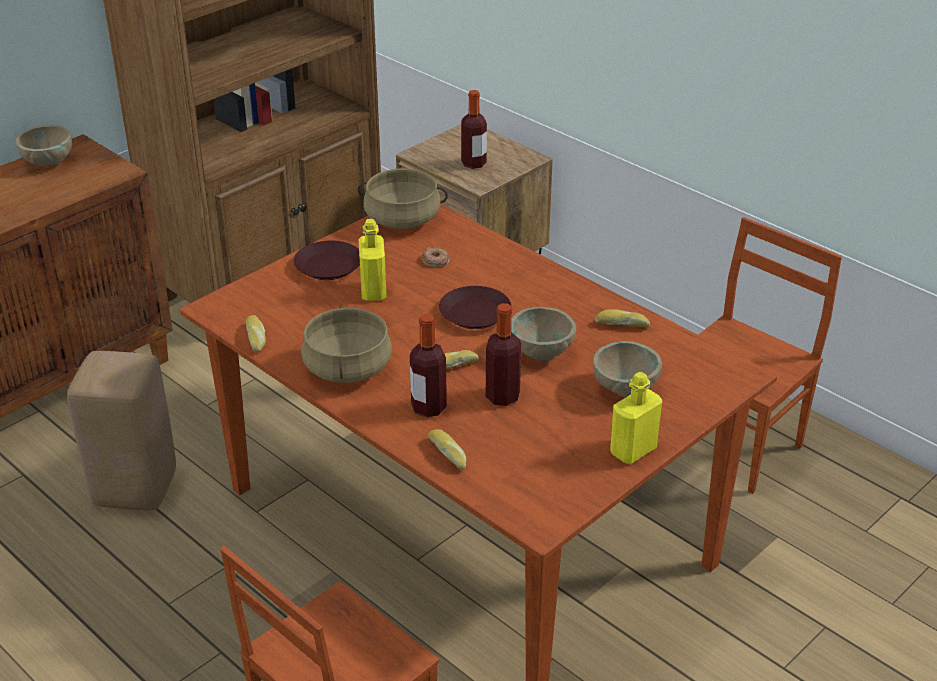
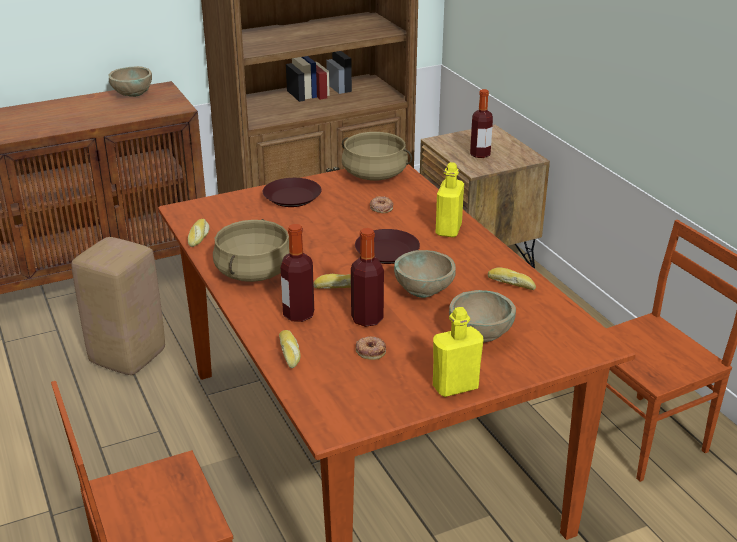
camera: 20 degrees right, 5 degrees down
yellow bottle [359,219,387,301] -> yellow bottle moved to [436,162,464,237]
none -> donut [356,336,386,360]

